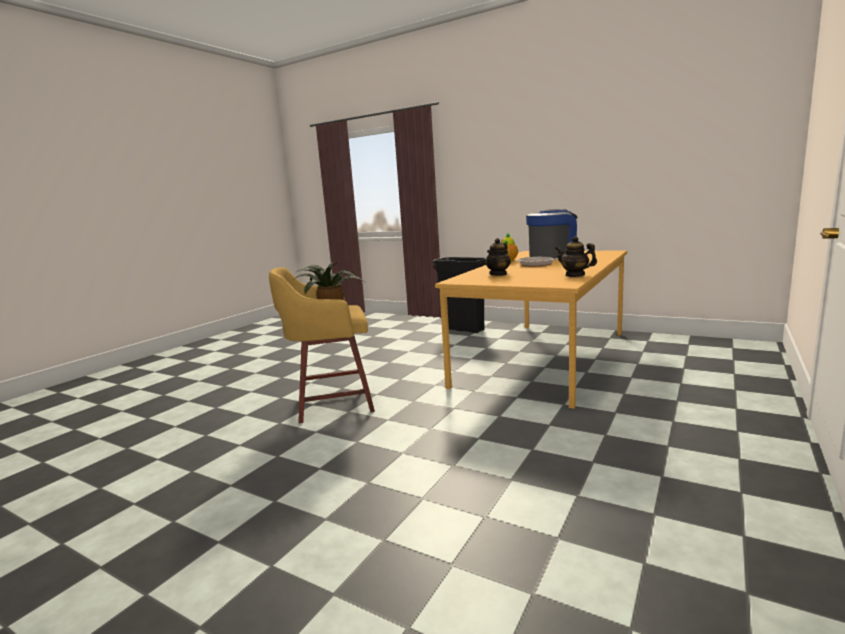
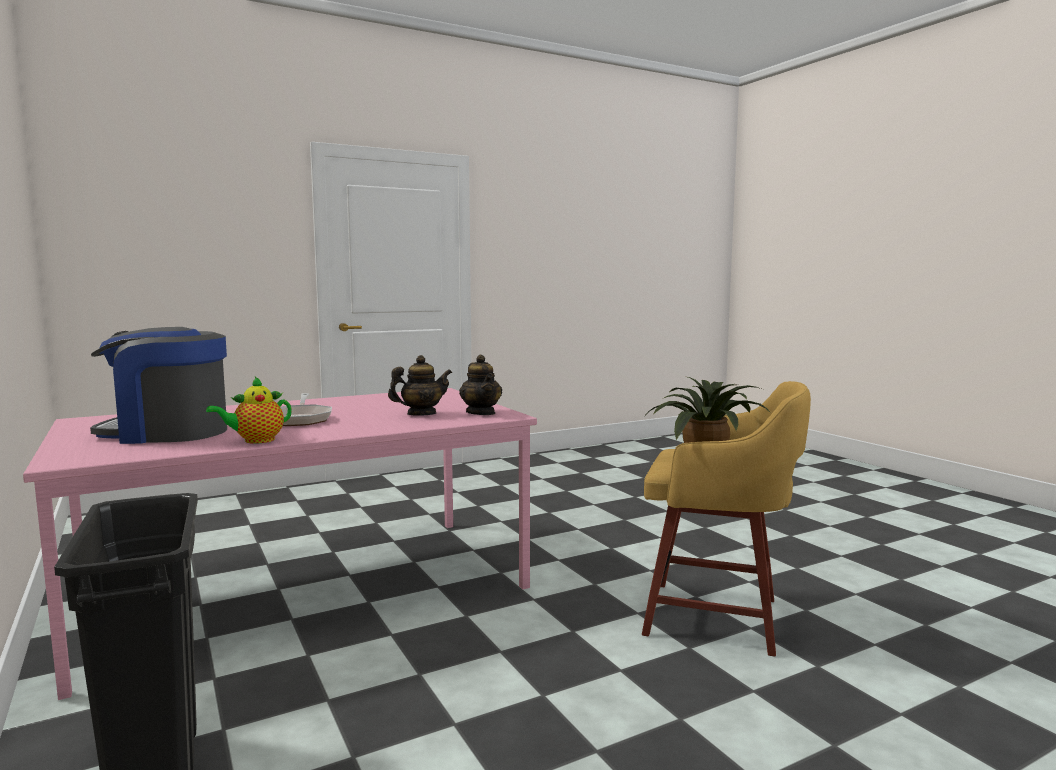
camera: 150 degrees left, 5 degrees down
orange dining table [435,251,627,409] -> pink dining table [23,388,537,700]
teapot [555,236,597,277] -> teapot moved to [459,355,502,415]

